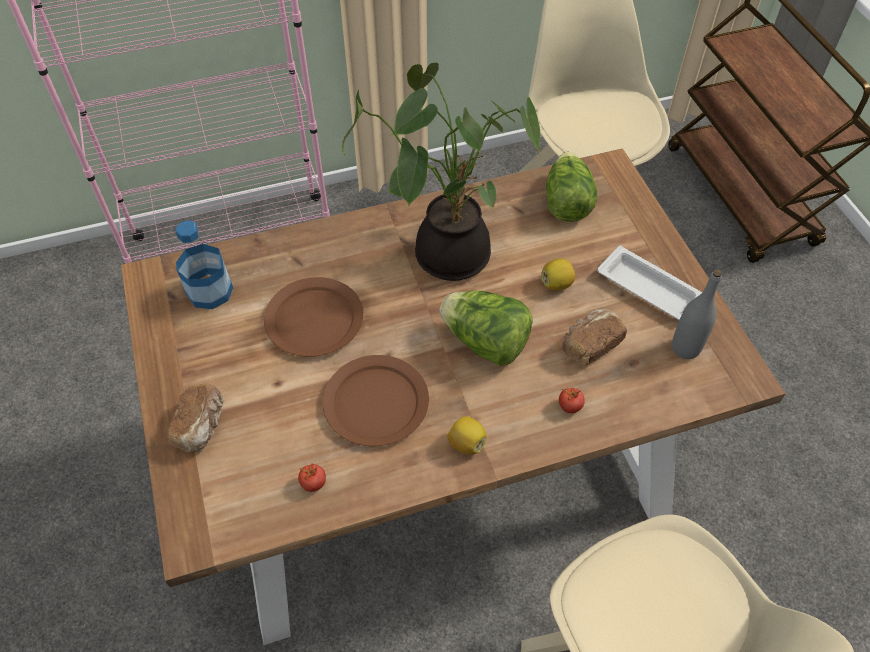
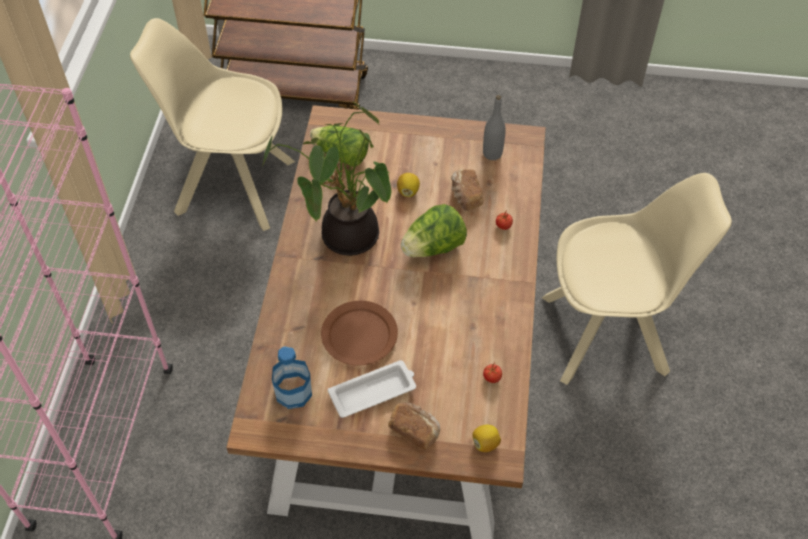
camera: 65 degrees left, 0 degrees up
brown plate [323,355,429,447] -> none
lemon [447,416,487,454] -> lemon moved to [472,425,501,452]
white tray [597,245,702,320] -> white tray moved to [328,360,416,418]

